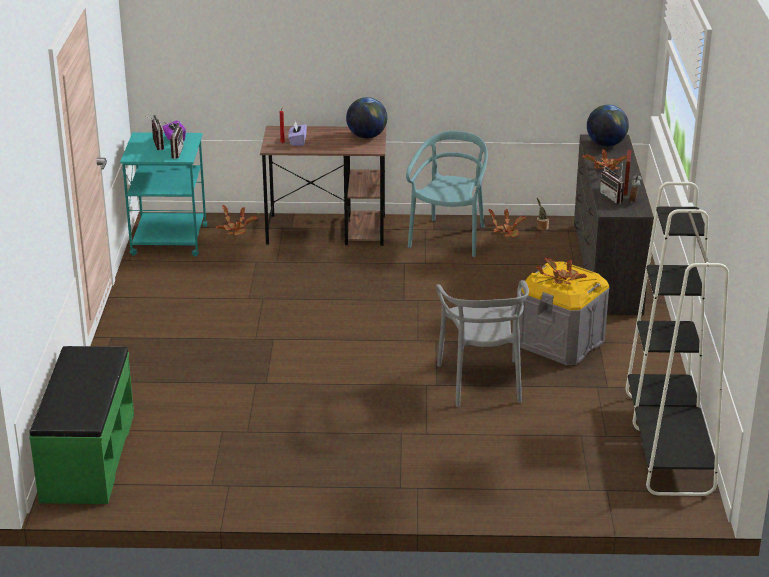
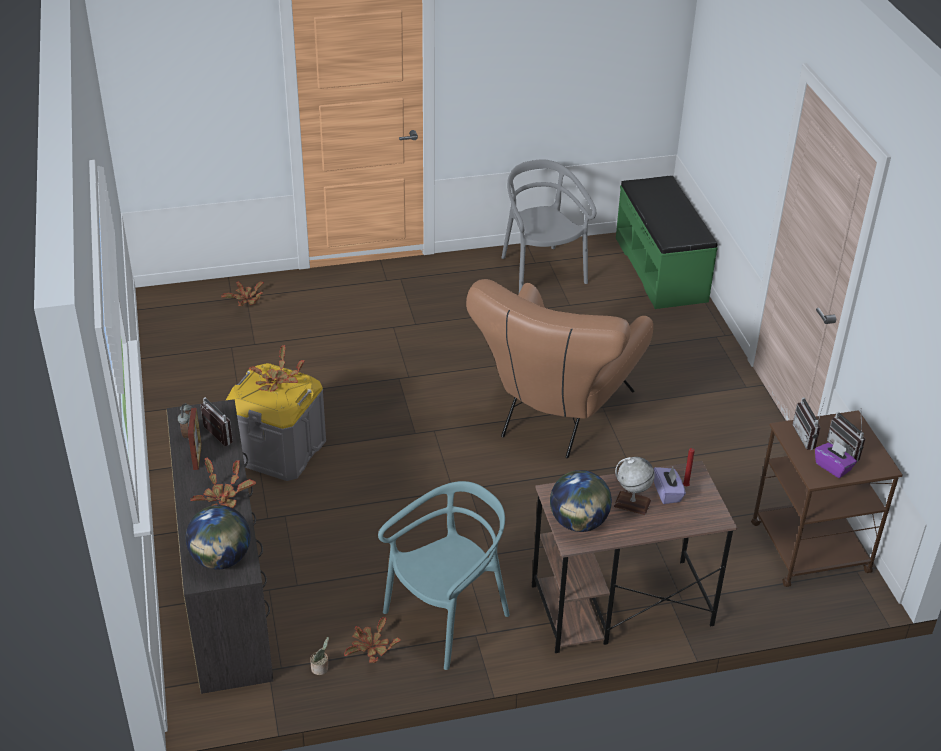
camera: 165 degrees right, 10 degrees up
turquoise cart [120,132,207,257] -> brown cart [751,410,903,587]
potted plant [216,205,257,236] -> potted plant moved to [221,282,264,306]
turquoise chair [406,131,488,257] -> turquoise chair turned 135 degrees counterclockwise [378,481,510,670]
grey chair [436,280,529,407] -> grey chair moved to [501,159,596,292]
black clothes rack [626,182,729,496] -> none
none -> brown armchair [466,279,653,458]
none -> globe [614,457,654,515]

